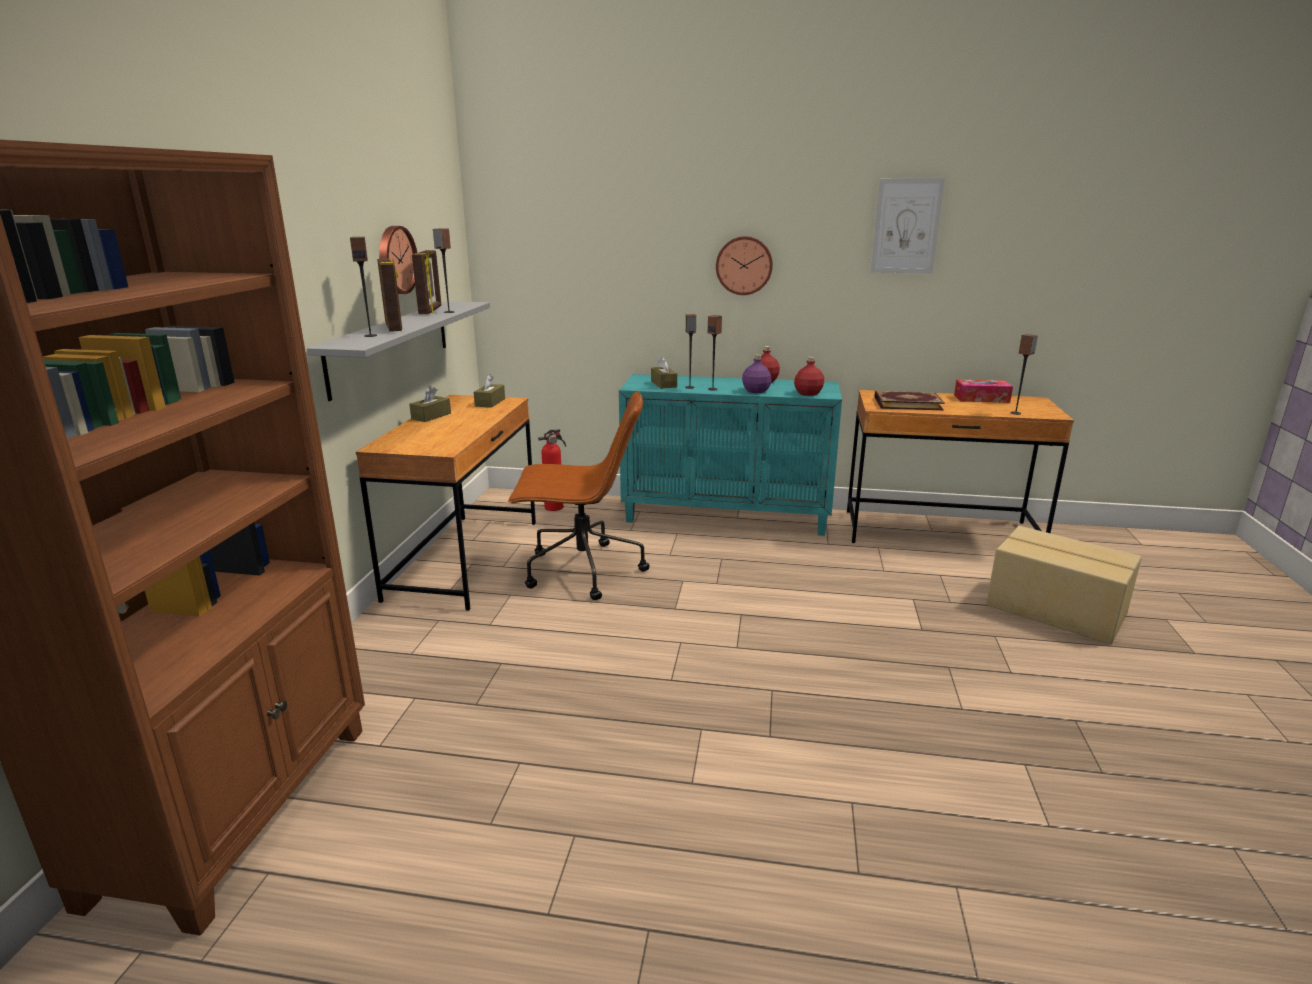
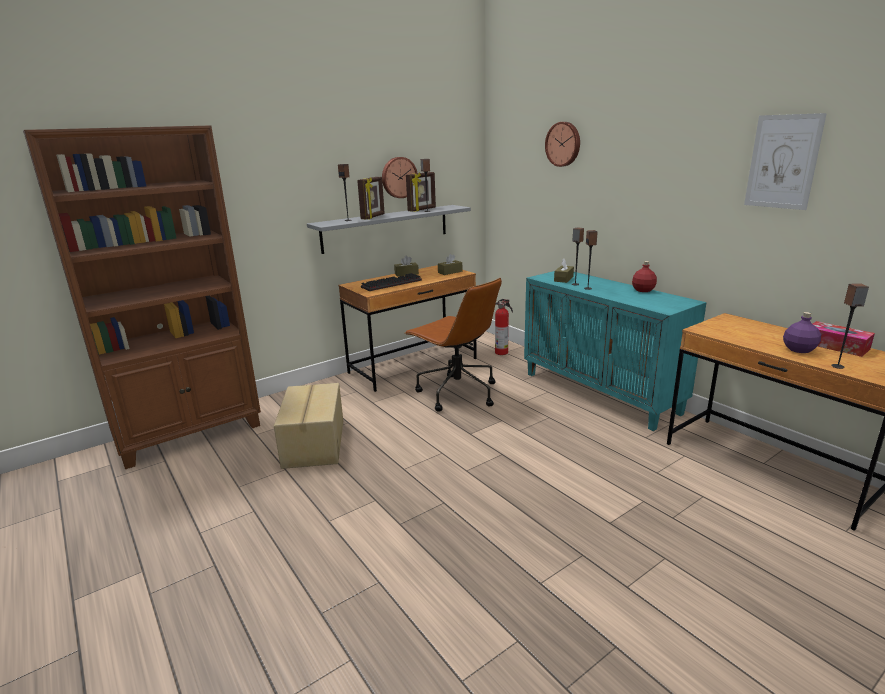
camera: 45 degrees right, 0 degrees up
wall clock [716,236,773,295] -> wall clock moved to [545,122,580,167]
purple bottle [742,354,772,393] -> purple bottle moved to [783,312,821,353]
red bottle [794,356,824,396] -> none
book [875,391,945,410] -> none
cardboard box [986,526,1142,644] -> cardboard box moved to [274,383,343,469]
none -> keyboard [361,273,422,291]

